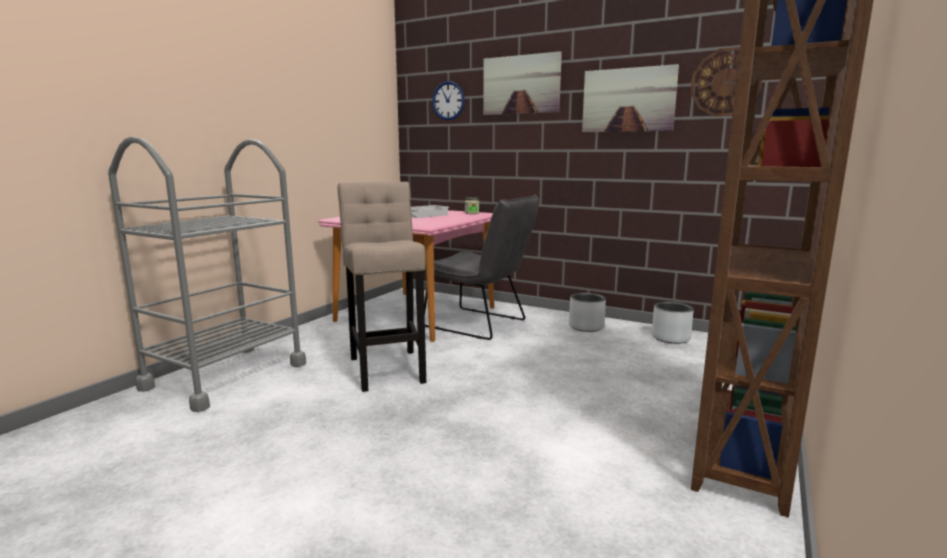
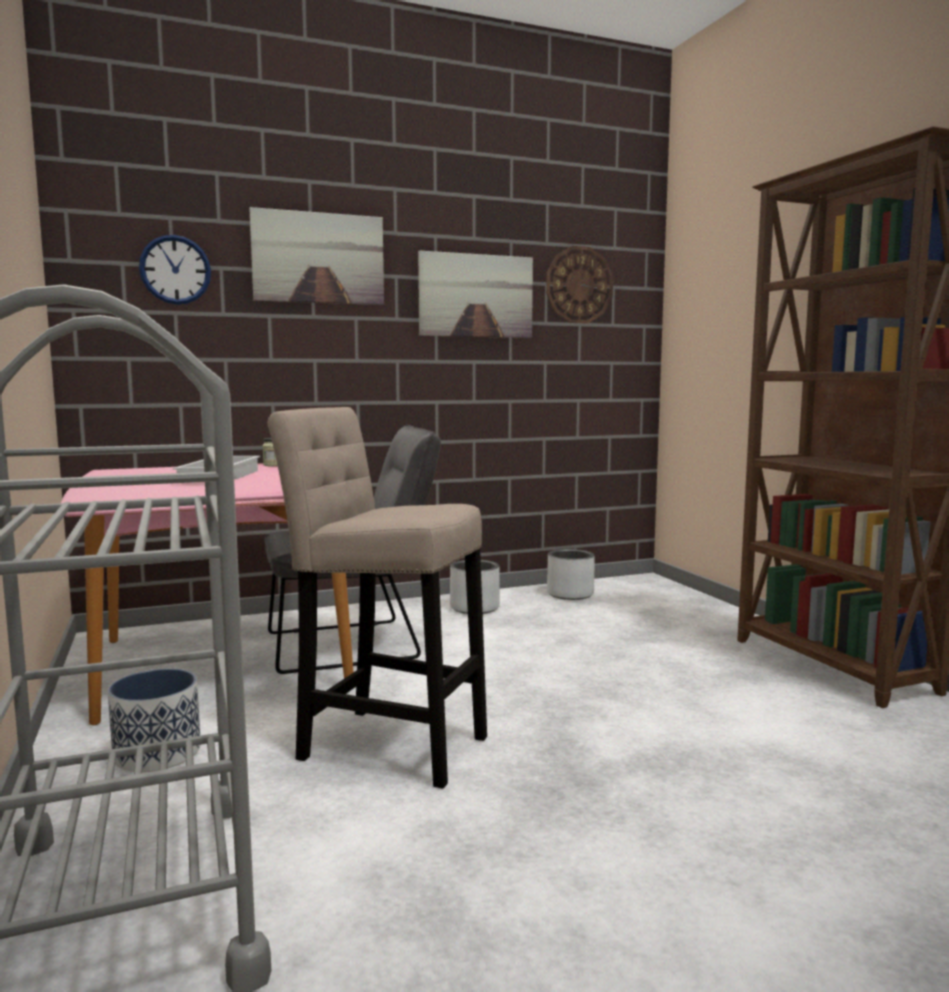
camera: 50 degrees left, 5 degrees down
none -> planter [108,669,200,772]

